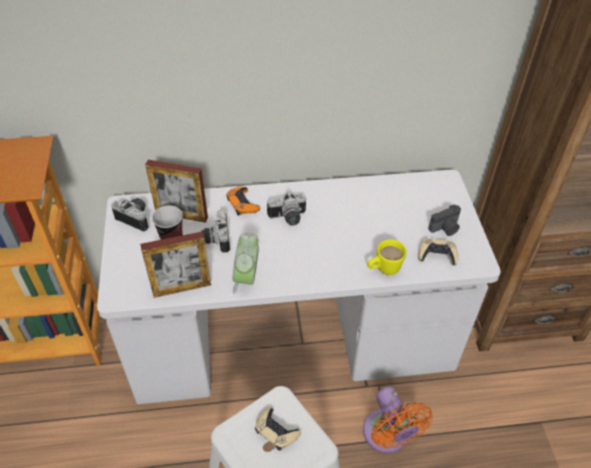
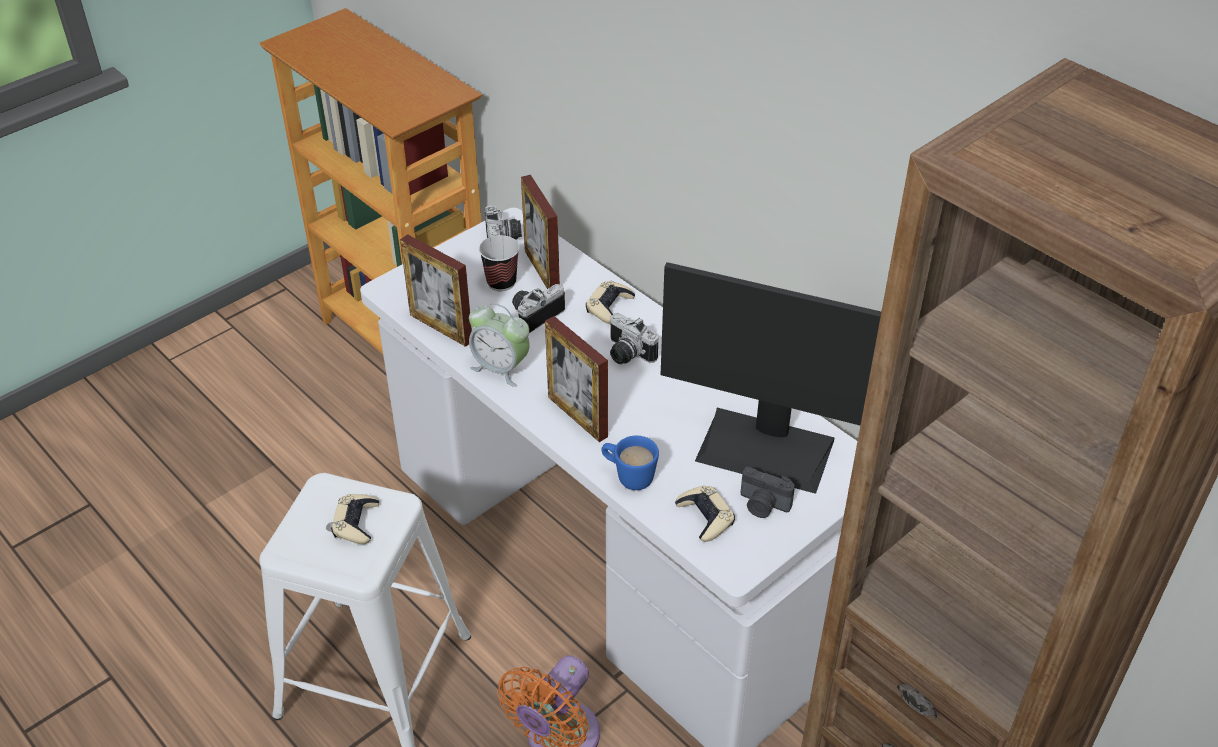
camera: 55 degrees right, 5 degrees down
orange game controller [226,187,260,216] -> beige game controller [586,281,635,324]
alarm clock [233,232,259,294] -> alarm clock turned 120 degrees counterclockwise [469,303,530,387]
yellow mug [367,239,407,275] -> blue mug [601,436,659,490]
none -> picture frame [545,316,608,442]
none -> monitor [661,262,881,494]

